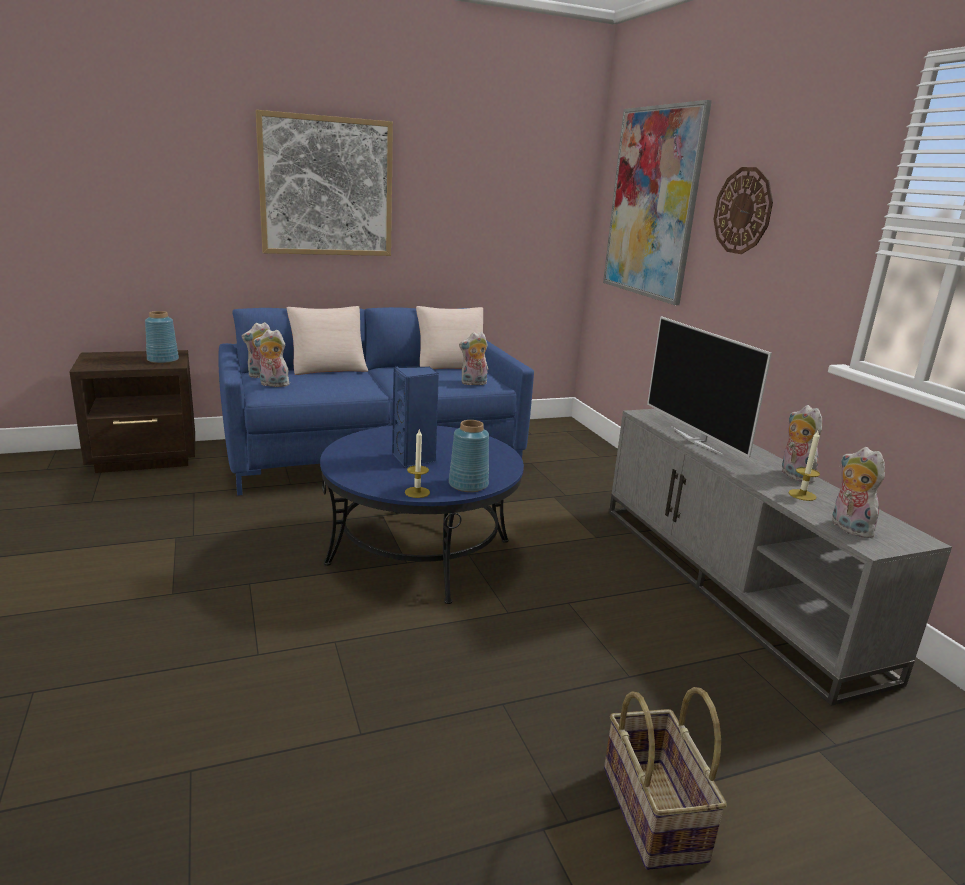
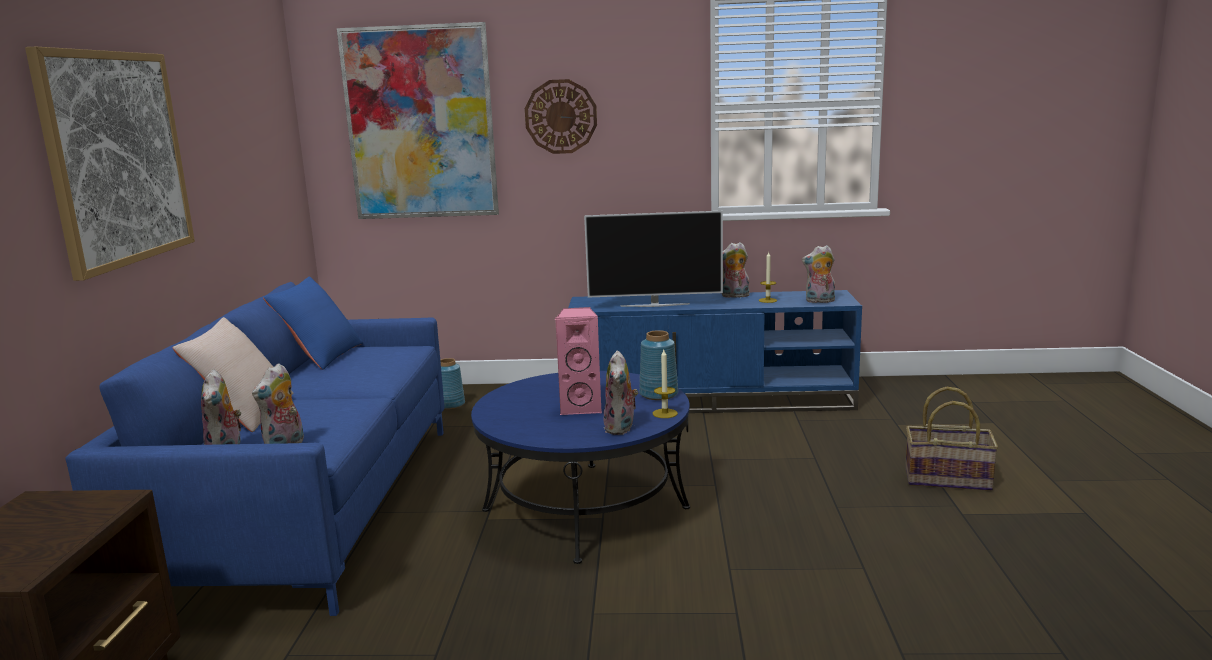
camera: 65 degrees left, 5 degrees down
blue vase [145,311,179,364] -> blue vase moved to [440,358,465,409]
blue speaker [392,367,439,468] -> pink speaker [555,307,602,416]
beige pillow [416,306,488,369] -> blue pillow [263,276,363,370]
plush toy [459,332,488,385] -> plush toy moved to [604,350,638,435]
grey tv stand [609,409,952,706] -> blue tv stand [568,290,862,413]

